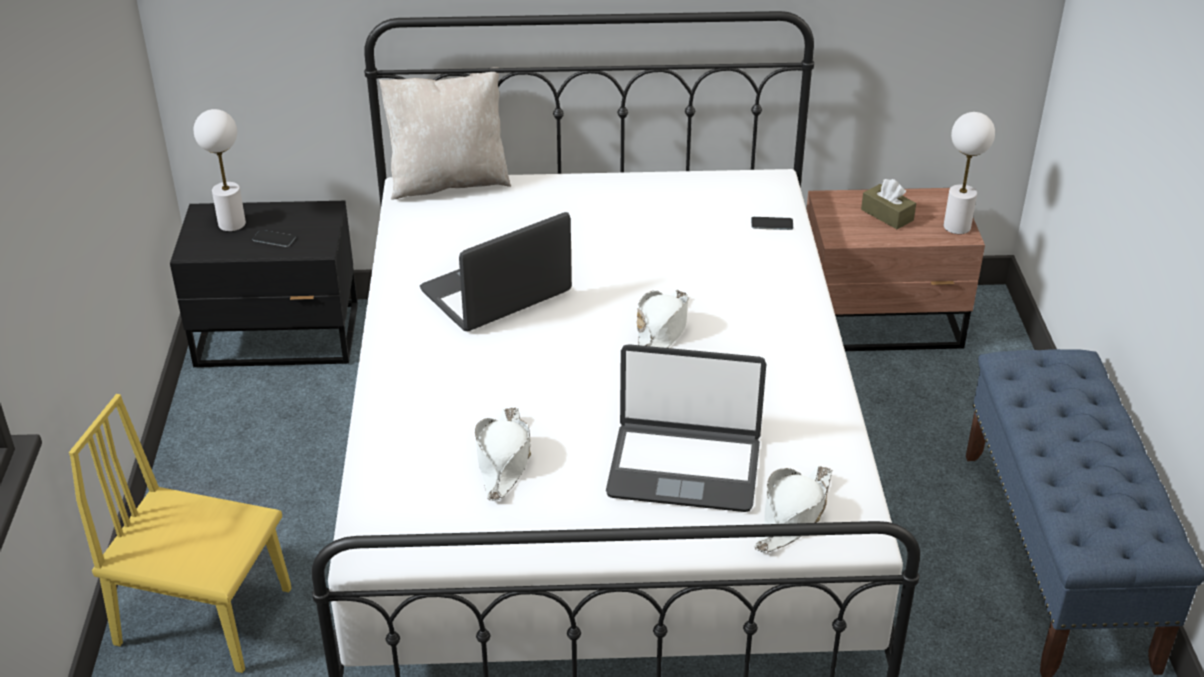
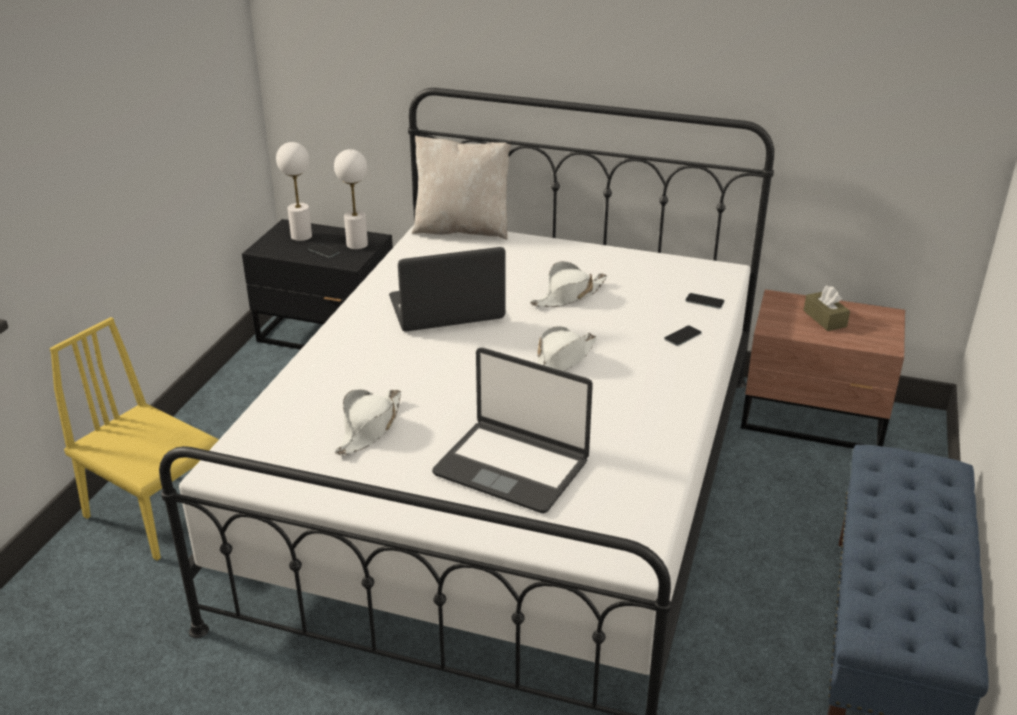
camera: 20 degrees right, 5 degrees down
white hat [754,465,832,553] -> white hat moved to [530,261,607,307]
white table lamp [944,112,995,234] -> white table lamp moved to [334,149,368,249]
none -> phone [664,325,702,346]

